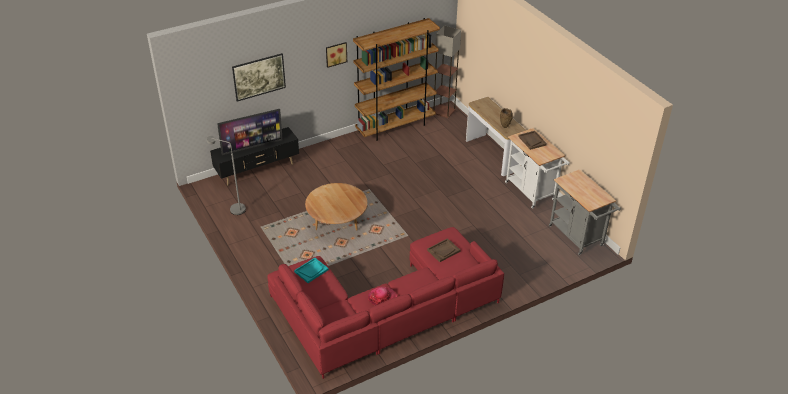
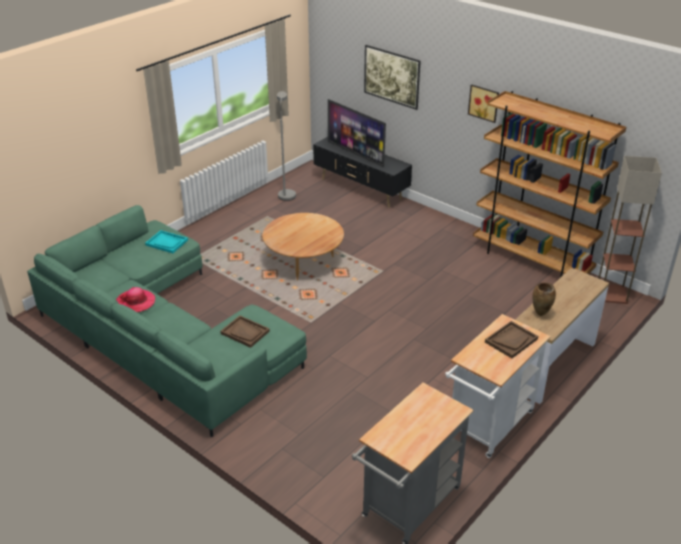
camera: 70 degrees right, 5 degrees down
red sofa [267,227,504,379] -> green sofa [27,205,307,437]

